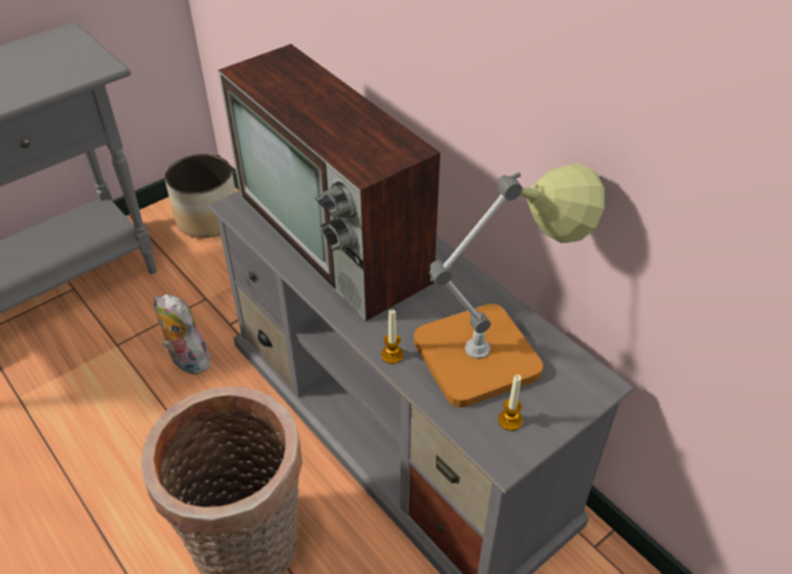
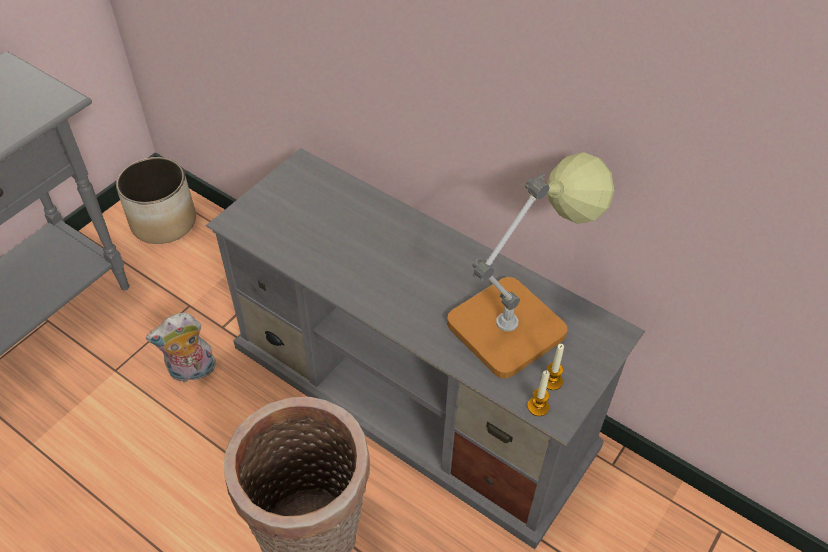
camera: 15 degrees left, 5 degrees up
plush toy [154,294,214,374] -> plush toy turned 45 degrees counterclockwise [146,312,216,383]
television [218,44,440,321] -> none
candle [381,309,404,364] -> candle moved to [527,370,550,416]

